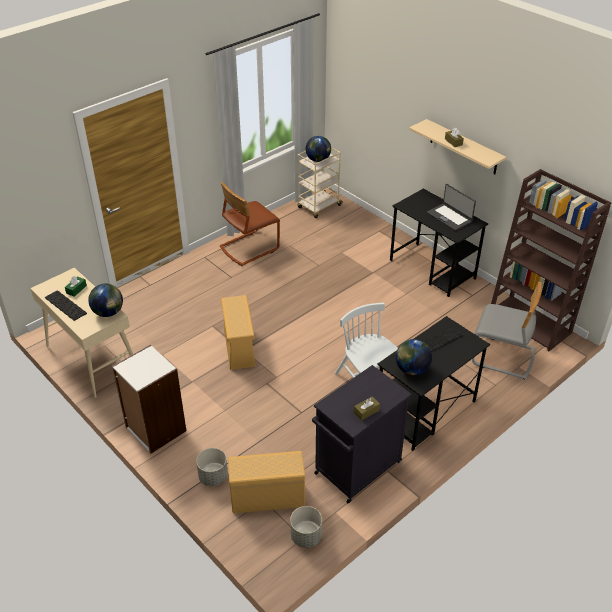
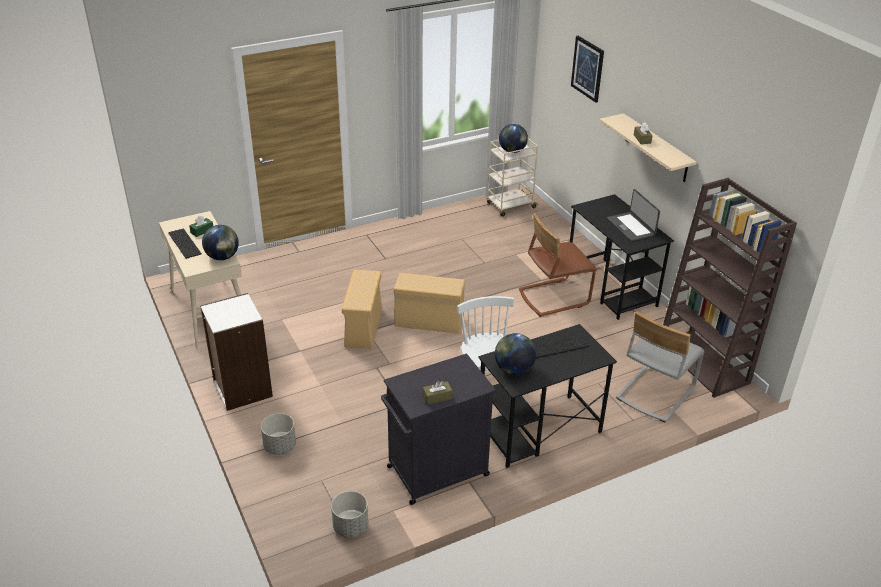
camera: 15 degrees right, 5 degrees down
brown chair [220,182,280,266] -> brown chair moved to [519,213,597,317]
beige storage box [228,451,305,513] -> beige storage box moved to [394,273,465,334]
grey chair [472,282,542,379] -> grey chair turned 90 degrees clockwise [616,311,704,422]
none -> picture [571,36,604,103]

